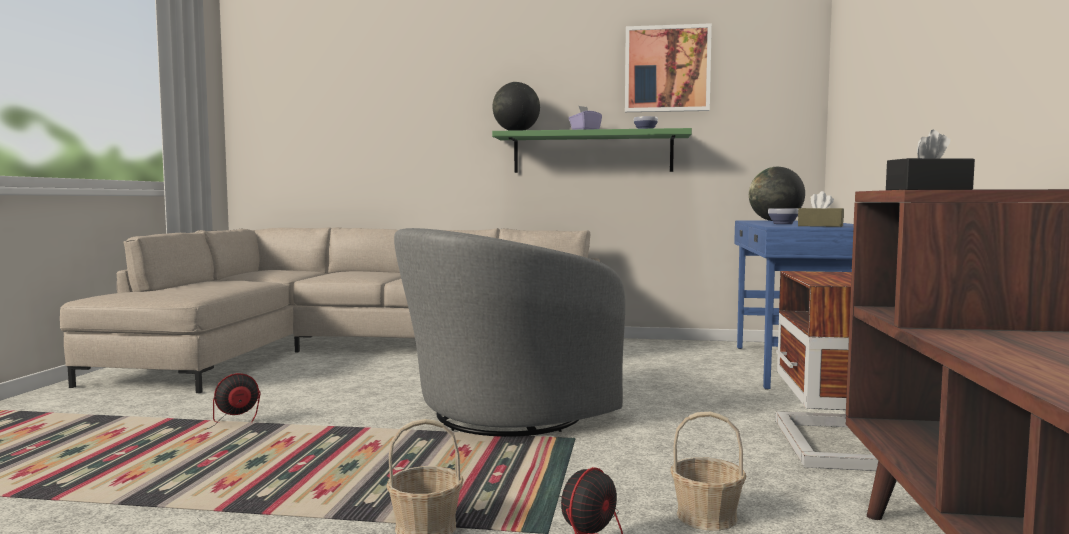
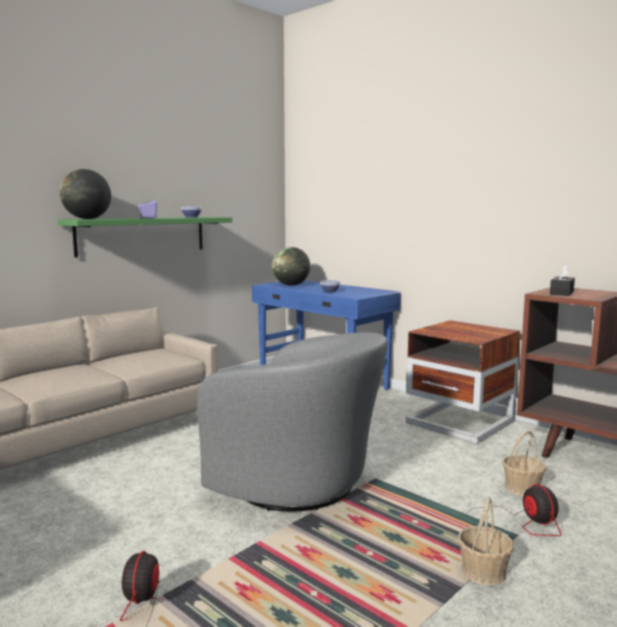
camera: 55 degrees left, 5 degrees up
grey armchair [394,228,625,437] -> grey armchair turned 60 degrees counterclockwise [197,333,388,512]
picture [625,23,712,112] -> none
brown tissue box [798,191,844,227] -> none

